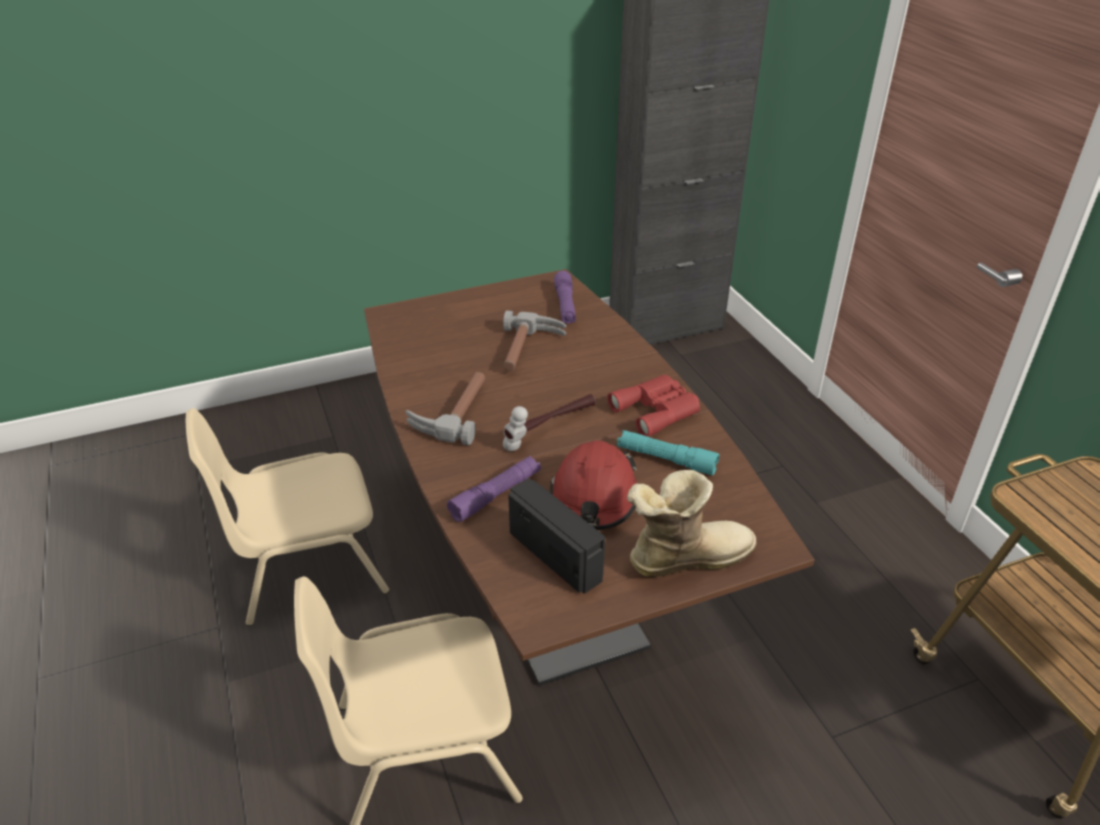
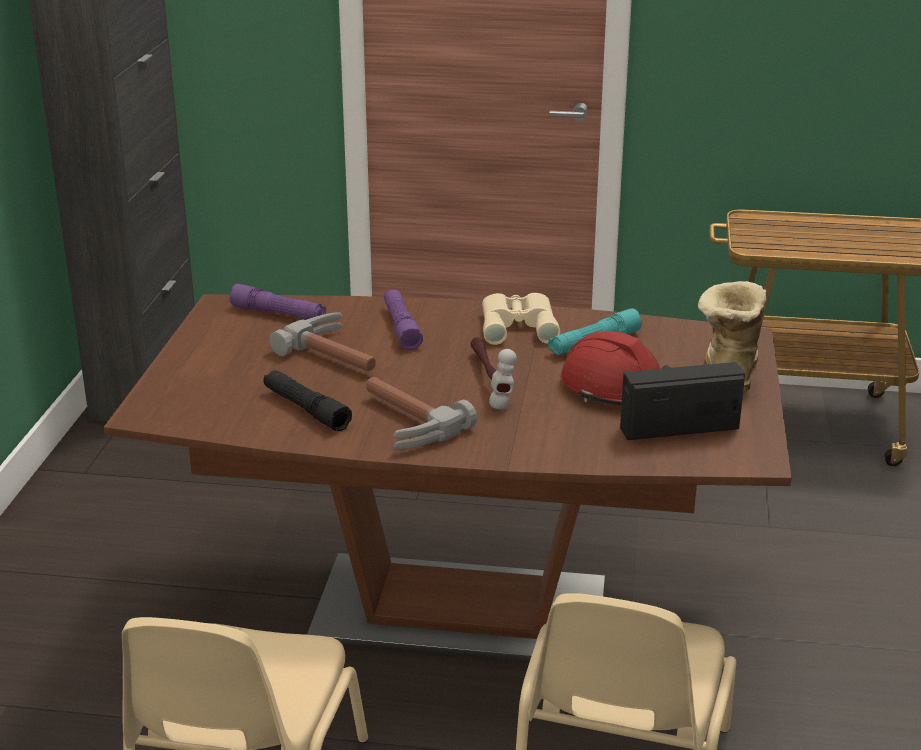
camera: 60 degrees left, 10 degrees down
purple flashlight [447,456,541,522] -> purple flashlight moved to [384,289,423,350]
red binoculars [607,375,700,437] -> beige binoculars [482,293,560,345]
none -> black flashlight [263,370,352,431]

